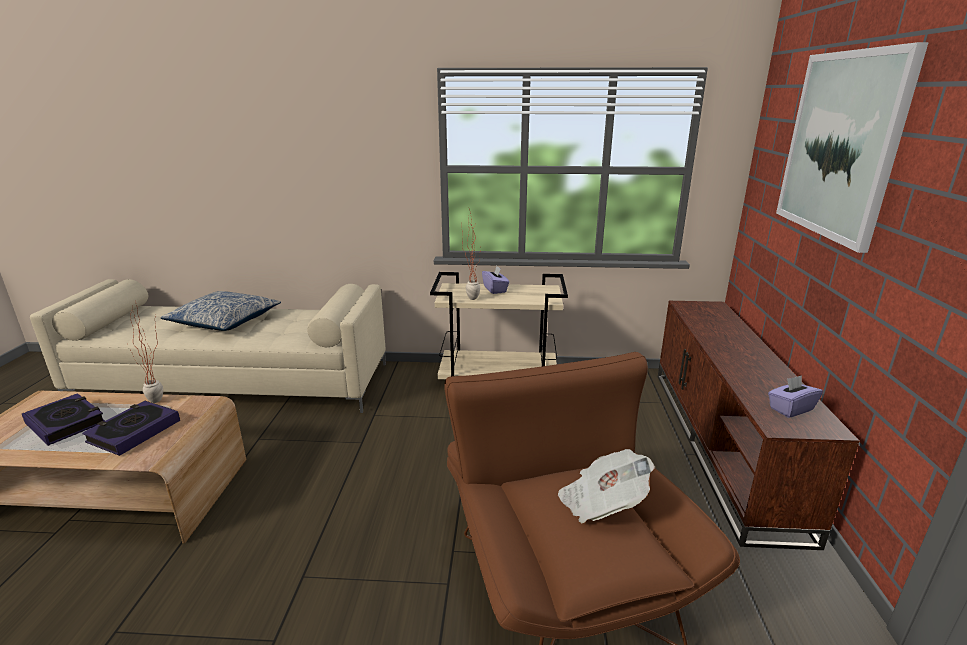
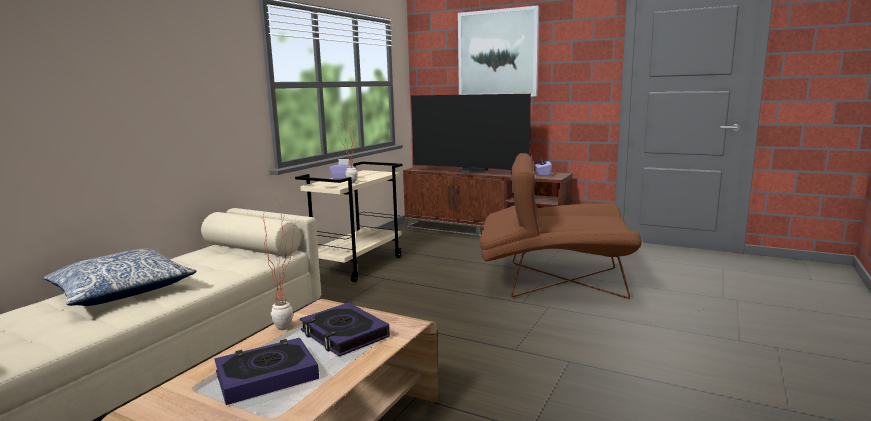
camera: 65 degrees left, 10 degrees down
newspaper [558,449,655,524] -> none
none -> television [411,94,531,174]

